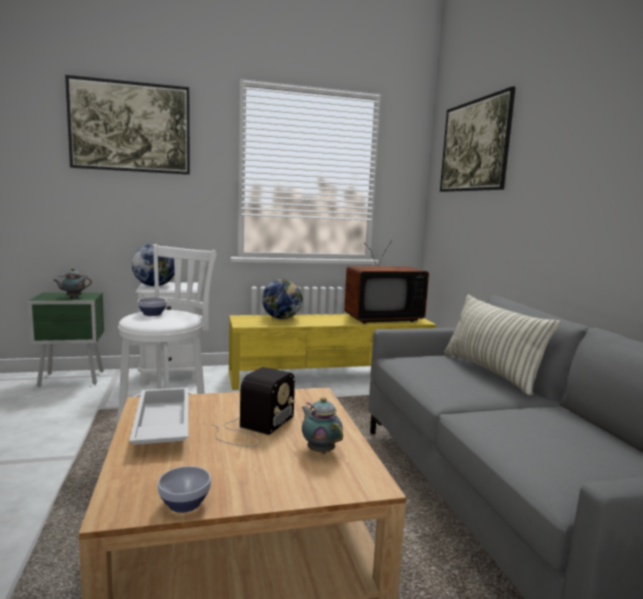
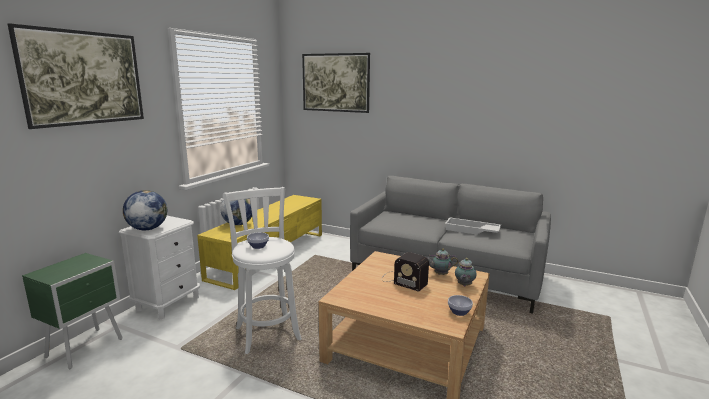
camera: 50 degrees left, 5 degrees up
teapot [53,268,92,297] -> teapot moved to [455,258,477,286]
white tray [129,388,188,445] -> white tray moved to [445,217,501,235]
radio [211,367,295,447] -> radio turned 150 degrees clockwise [382,252,429,292]
television [344,240,429,324] -> none
pillow [444,295,560,396] -> none

